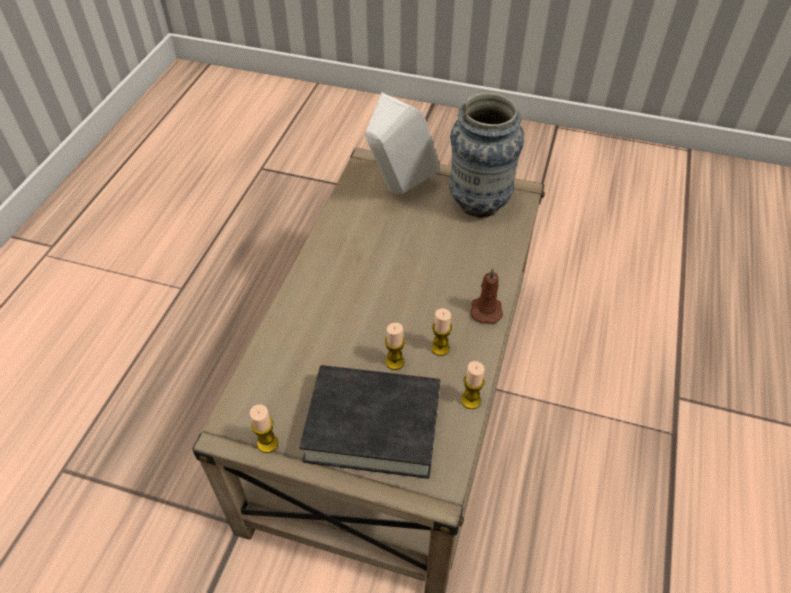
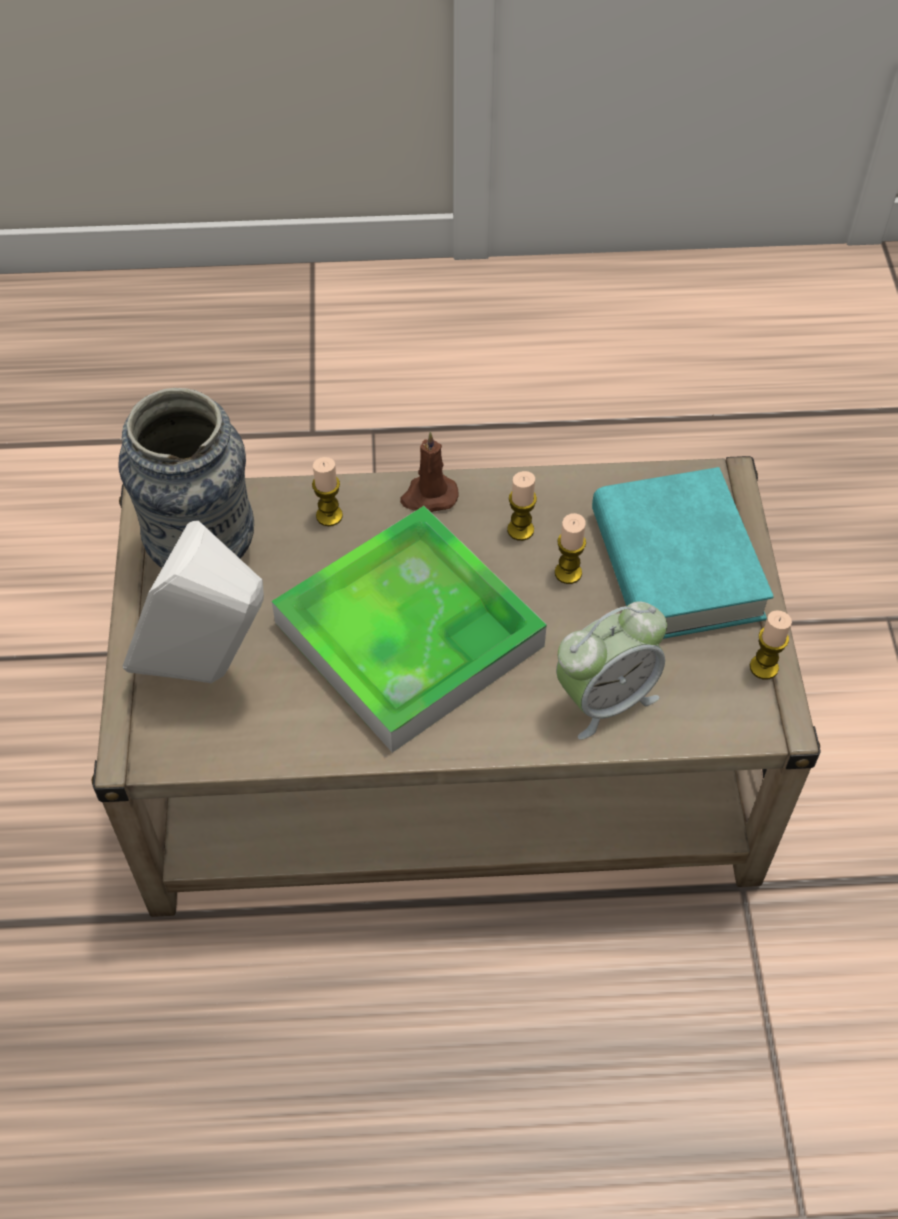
camera: 110 degrees left, 5 degrees up
black book [299,365,440,479] -> turquoise book [592,467,774,639]
candle [461,361,485,409] -> candle moved to [312,457,343,526]
none -> tray [272,506,547,753]
none -> alarm clock [556,602,667,740]

